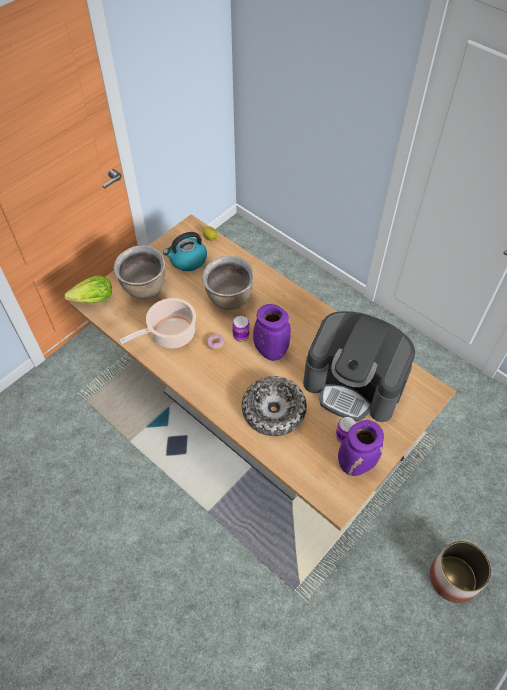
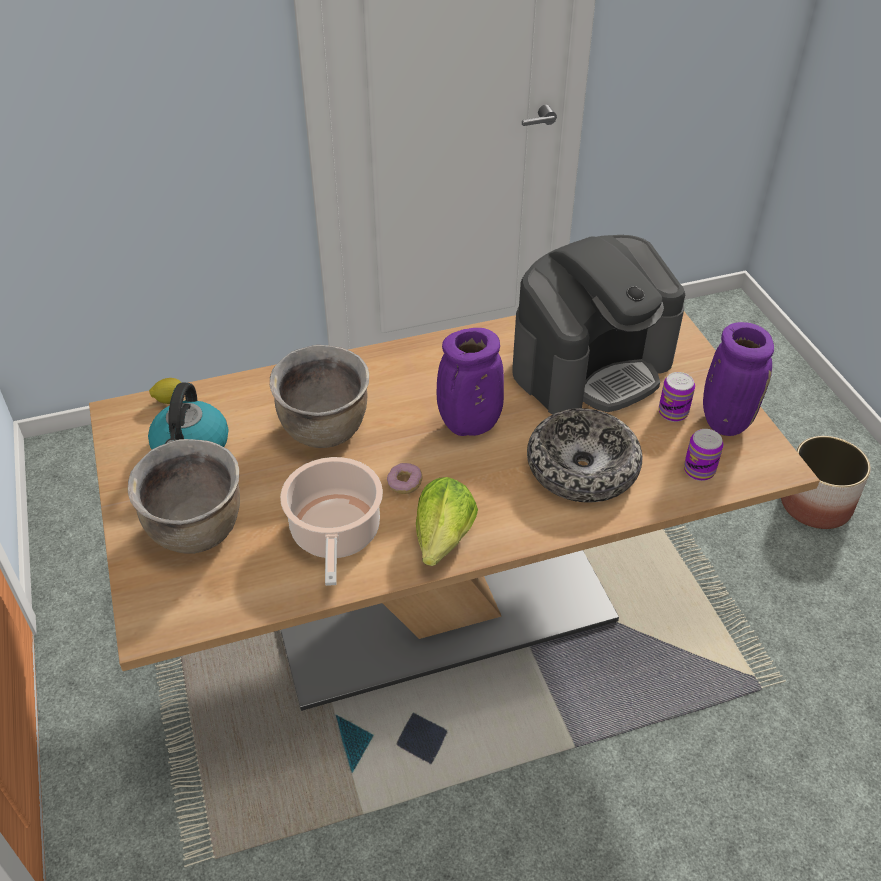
camera: 60 degrees left, 10 degrees down
lettuce [64,275,112,303] -> lettuce moved to [416,477,478,566]
can [232,316,250,342] -> can moved to [684,429,723,481]

